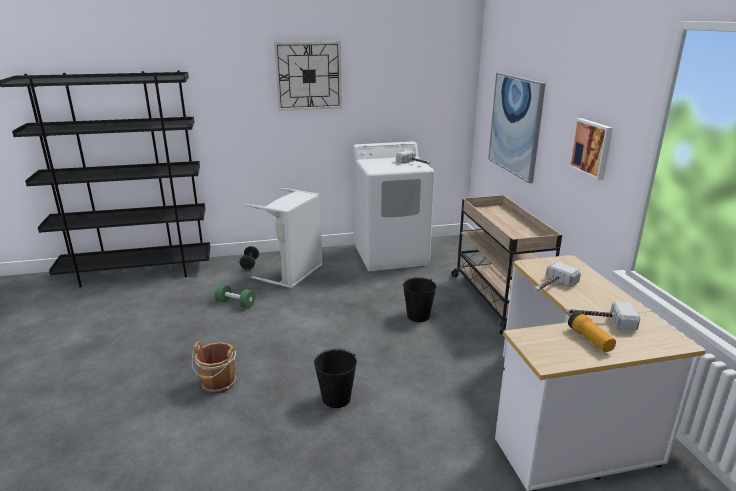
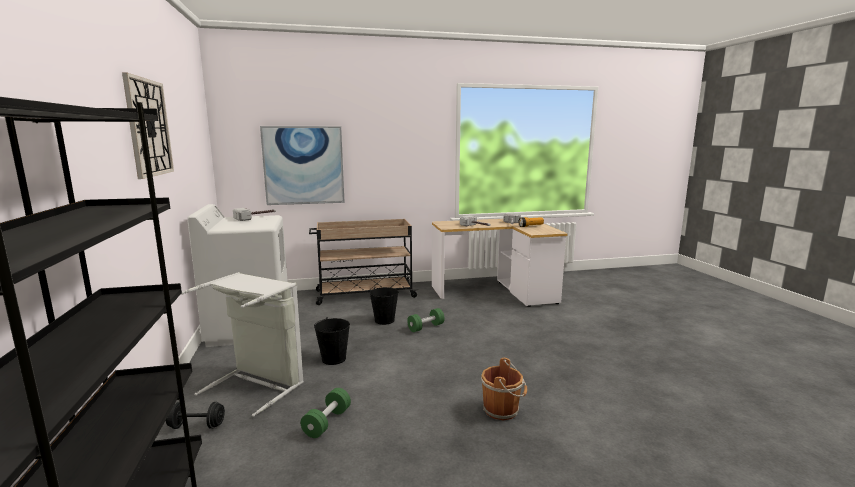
camera: 90 degrees left, 10 degrees down
black bucket [314,349,357,408] -> black bucket moved to [314,317,350,365]
picture [569,118,613,180] -> none
none -> green dumbbell [407,308,445,332]

